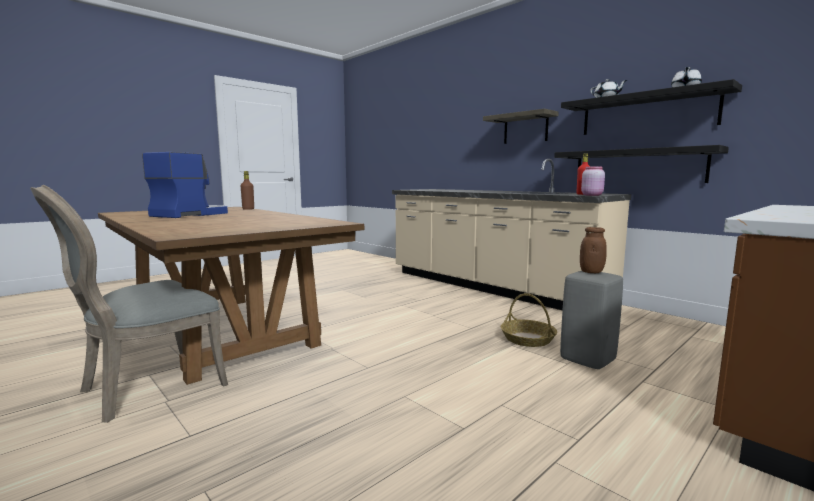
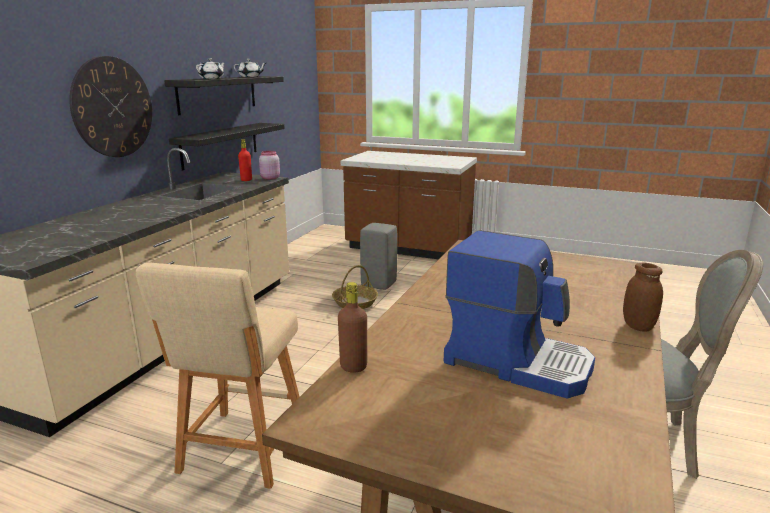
camera: 115 degrees left, 10 degrees up
coffee machine [142,152,228,218] -> coffee machine turned 150 degrees counterclockwise [443,230,595,398]
shelf [483,109,559,144] -> wall clock [69,56,152,157]
brown jar [580,227,607,273] -> brown jar moved to [623,263,663,332]
none -> beige stool [136,262,300,489]

